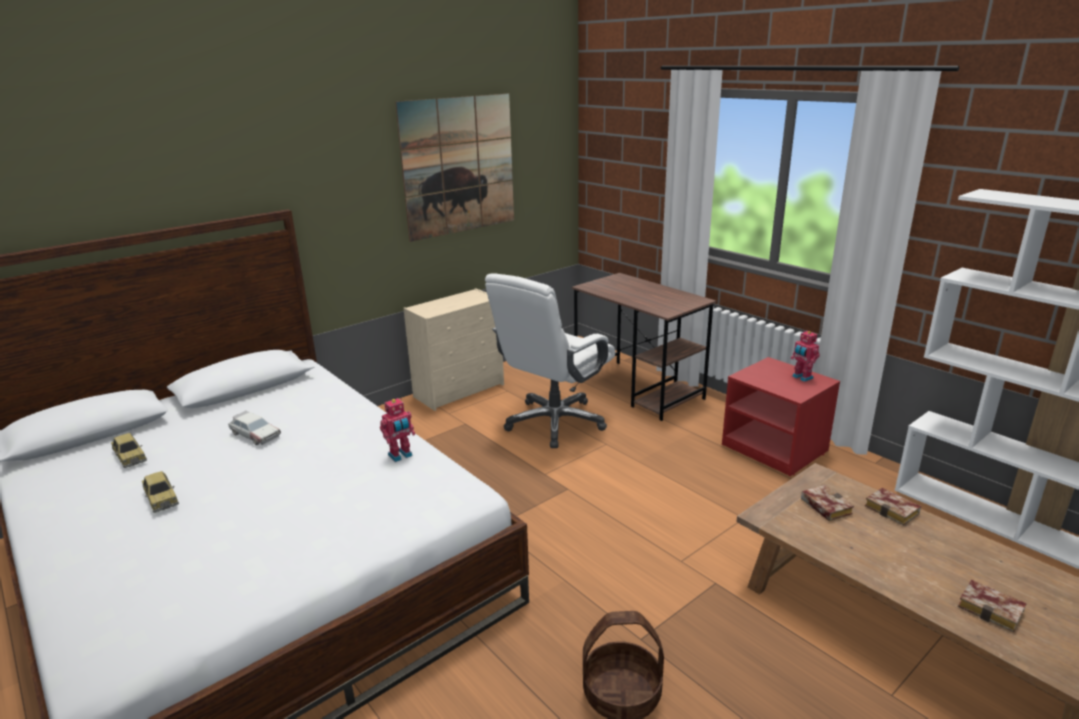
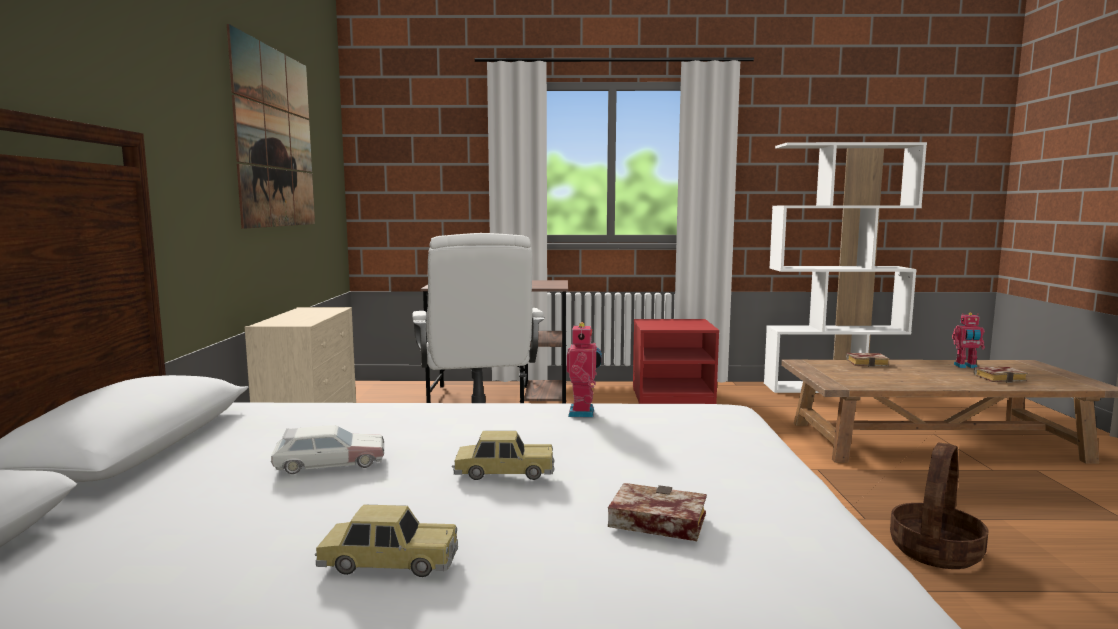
camera: 50 degrees left, 15 degrees down
toy car [111,433,147,468] -> toy car moved to [452,431,555,480]
toy robot [791,331,820,382] -> toy robot moved to [952,313,985,368]
book [801,485,854,521] -> book moved to [608,483,707,541]

